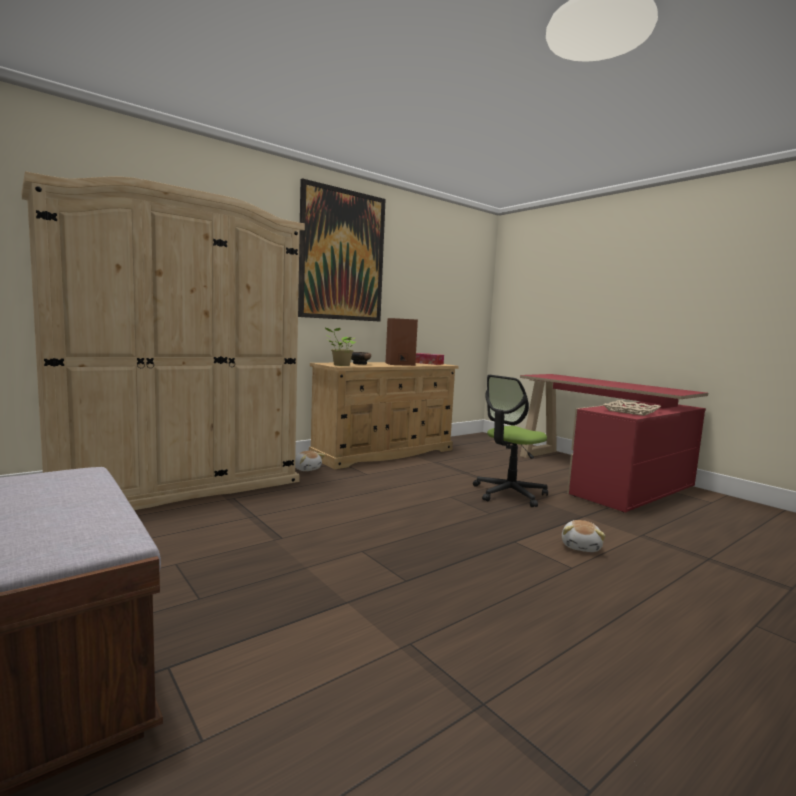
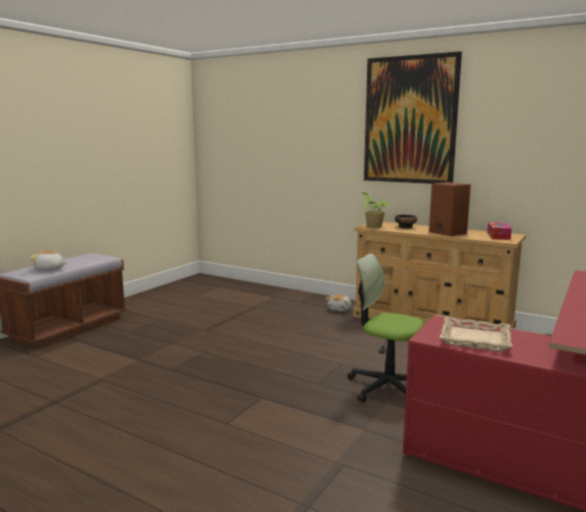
camera: 70 degrees right, 5 degrees up
beige wardrobe [22,171,305,510] -> none
plush toy [562,520,606,552] -> plush toy moved to [30,250,67,271]

